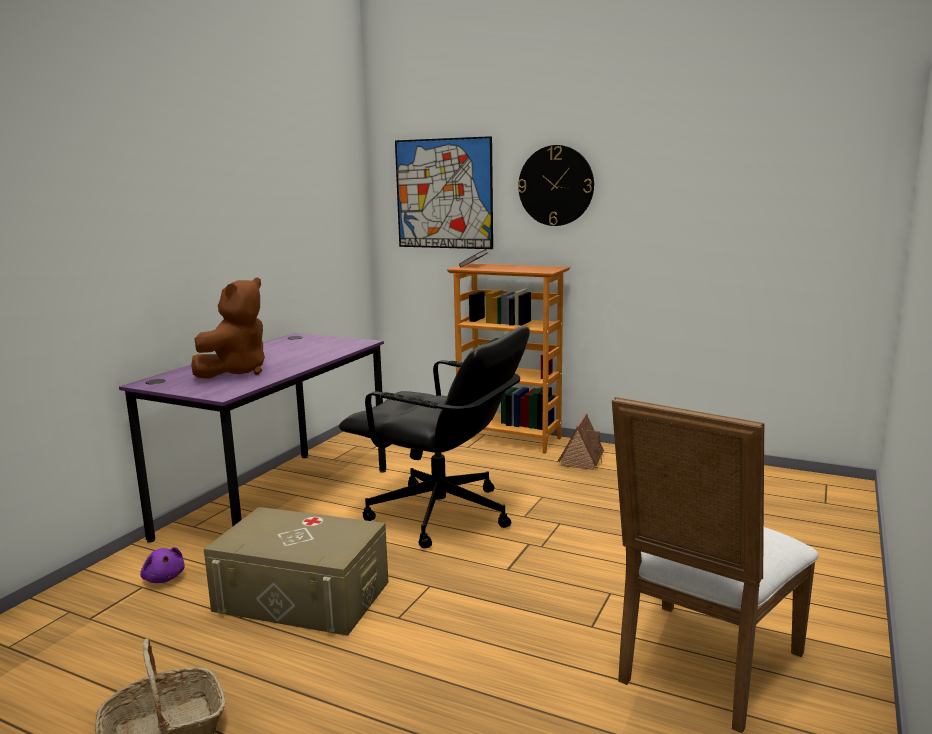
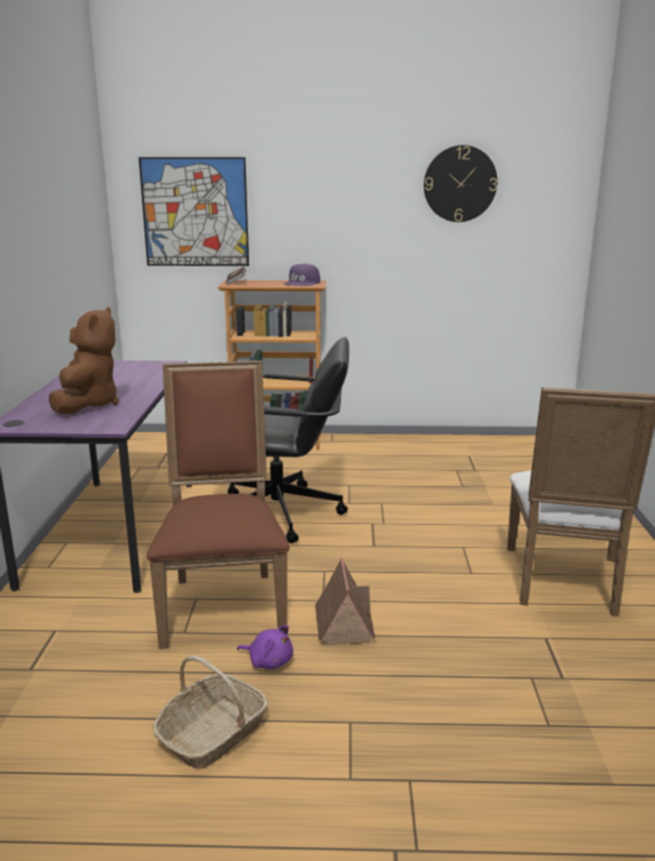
camera: 25 degrees left, 5 degrees up
purple plush toy [140,547,185,583] -> purple plush toy moved to [237,625,293,669]
beige storage box [204,507,389,636] -> brown chair [147,361,290,649]
wall clock [518,145,594,226] -> wall clock moved to [424,145,498,222]
toy house [558,413,604,470] -> toy house moved to [315,558,375,645]
none -> purple cap [284,263,320,286]

